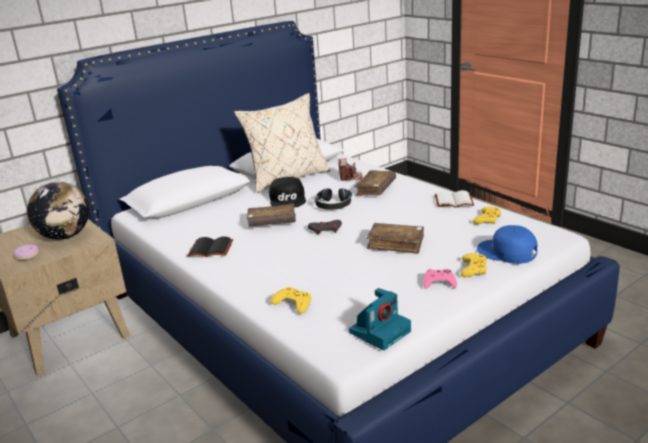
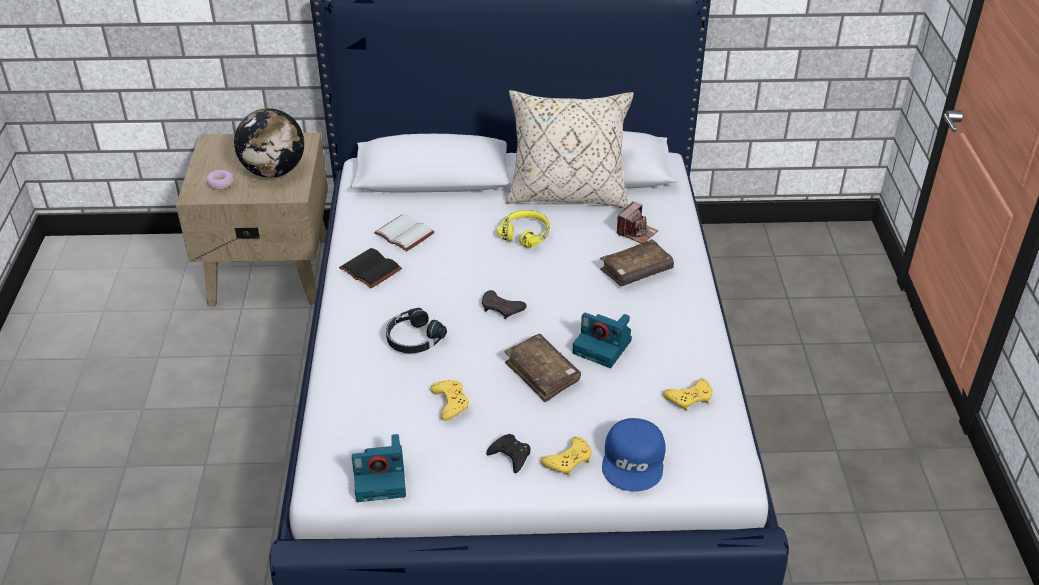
camera: 35 degrees right, 15 degrees up
brown book [247,203,296,227] -> none
black cap [269,177,306,208] -> yellow headphones [498,210,550,248]
yellow game controller [270,287,311,314] -> yellow game controller moved to [430,380,469,421]
black headphones [315,188,352,210] -> black headphones moved to [386,308,447,354]
pink game controller [423,269,457,289] -> black game controller [486,434,531,473]
white book [435,190,474,208] -> white book moved to [374,214,435,251]
blue cap [477,225,537,264] -> blue cap turned 150 degrees counterclockwise [602,418,666,492]
none -> camera [573,312,632,368]

